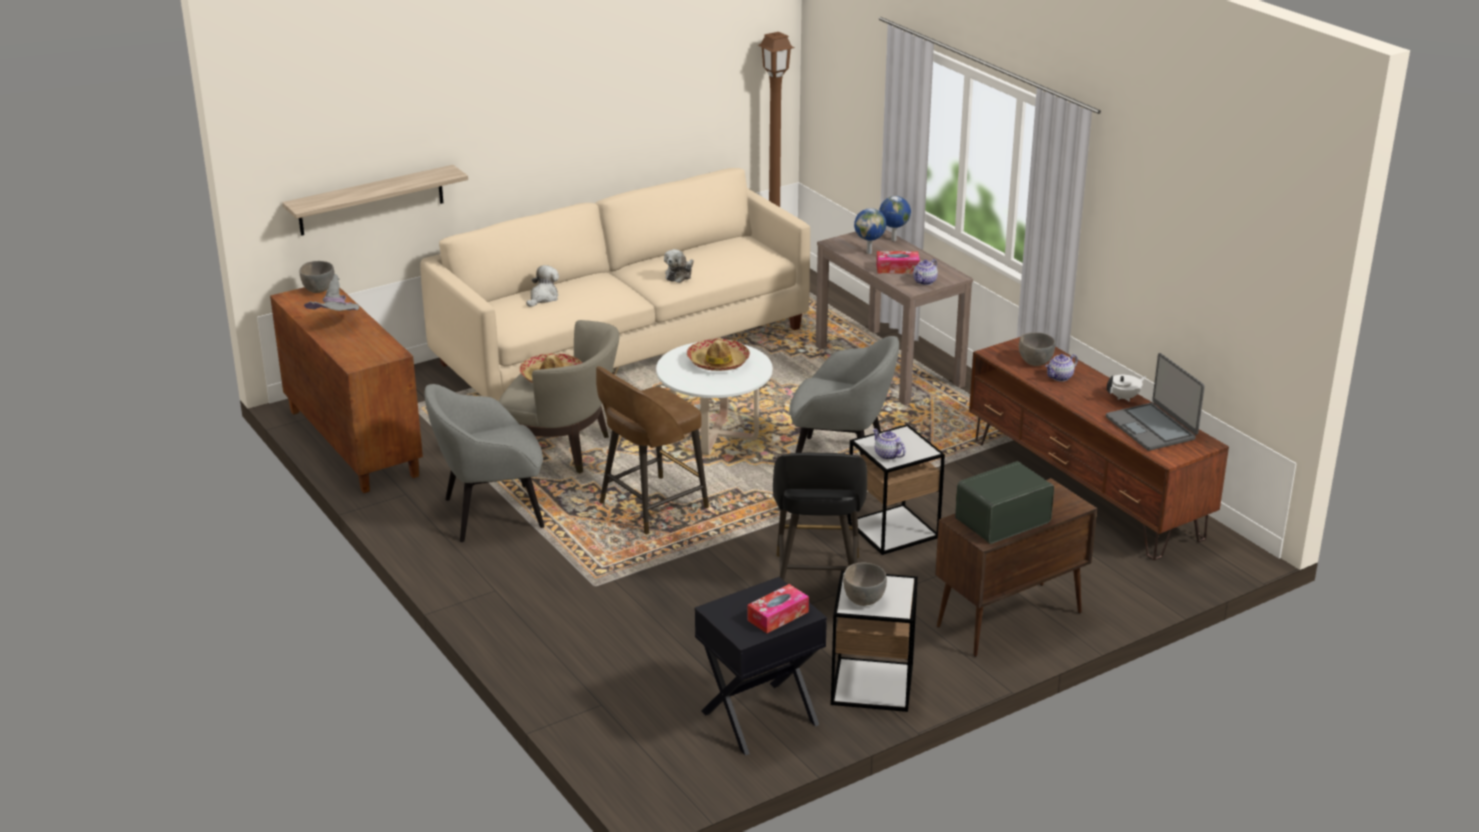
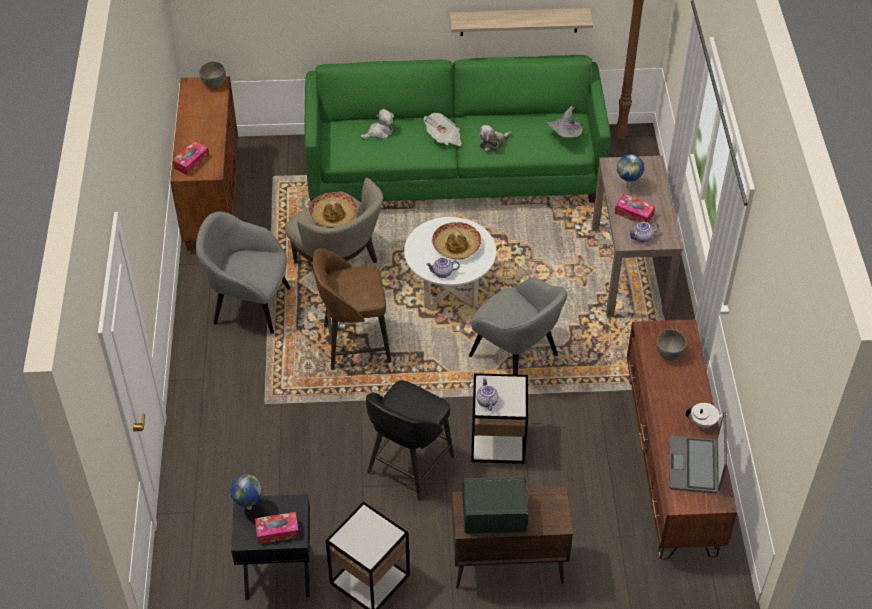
camera: 30 degrees right, 20 degrees up
shelf [282,165,468,236] -> shelf moved to [450,8,593,36]
grey hat [304,274,359,311] -> grey hat moved to [544,106,584,138]
beige sofa [420,168,810,402] -> green sofa [304,55,611,203]
grey bowl [843,563,887,606] -> none
globe [879,196,911,241] -> globe moved to [230,474,263,510]
teapot [1045,354,1078,381] -> teapot moved to [426,257,460,278]
none -> tissue box [172,141,209,176]
none -> newspaper [424,113,461,146]

